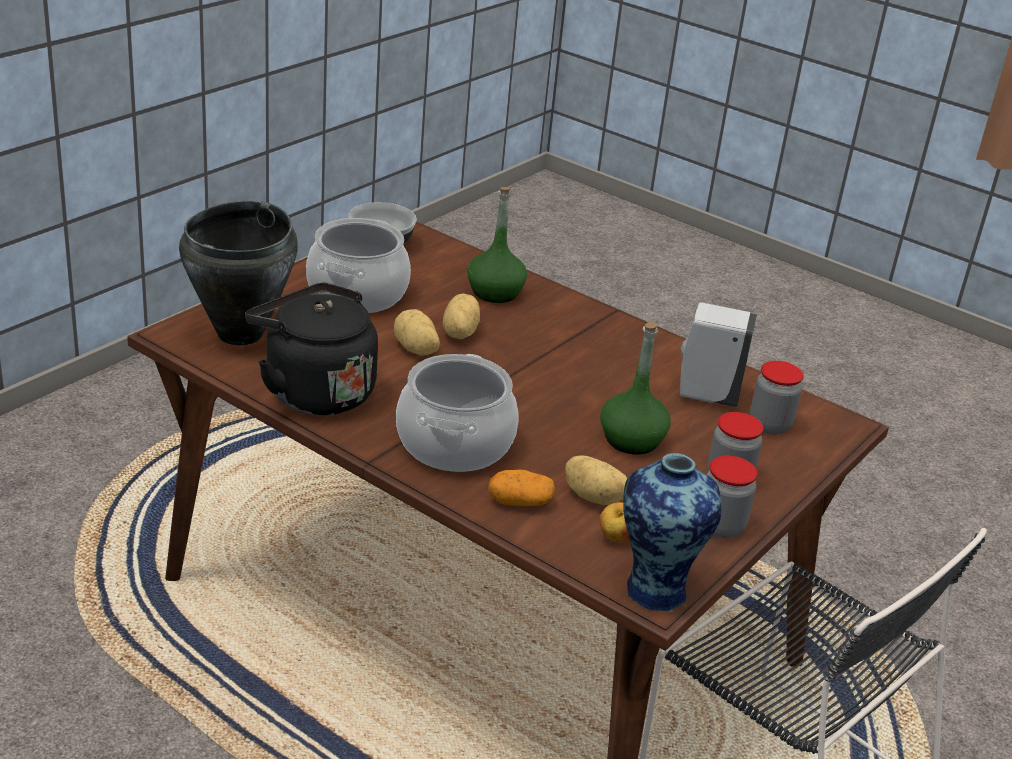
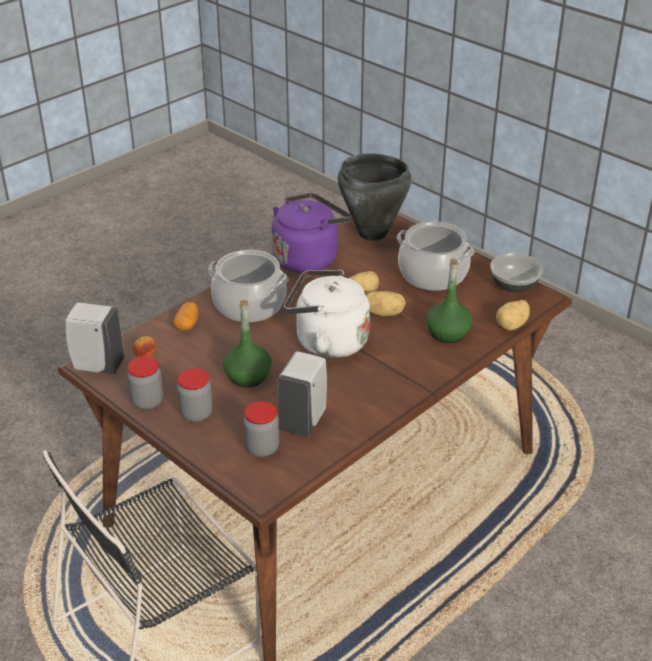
camera: 100 degrees right, 5 degrees up
black kettle [245,283,378,415] -> purple kettle [272,193,351,273]
potato [565,455,627,505] -> potato moved to [496,300,530,331]
vase [623,453,721,611] -> white soap dispenser [66,302,124,374]
none -> white kettle [284,270,370,359]

